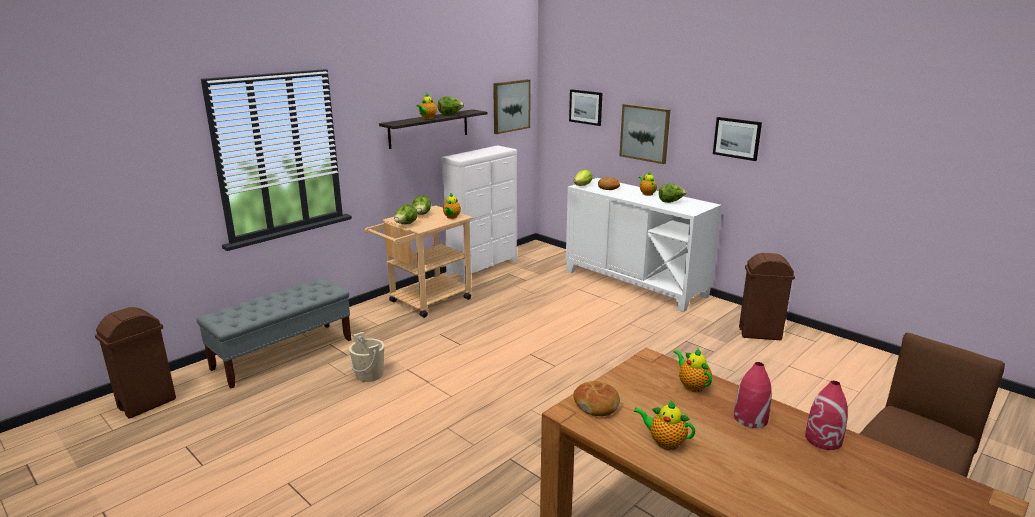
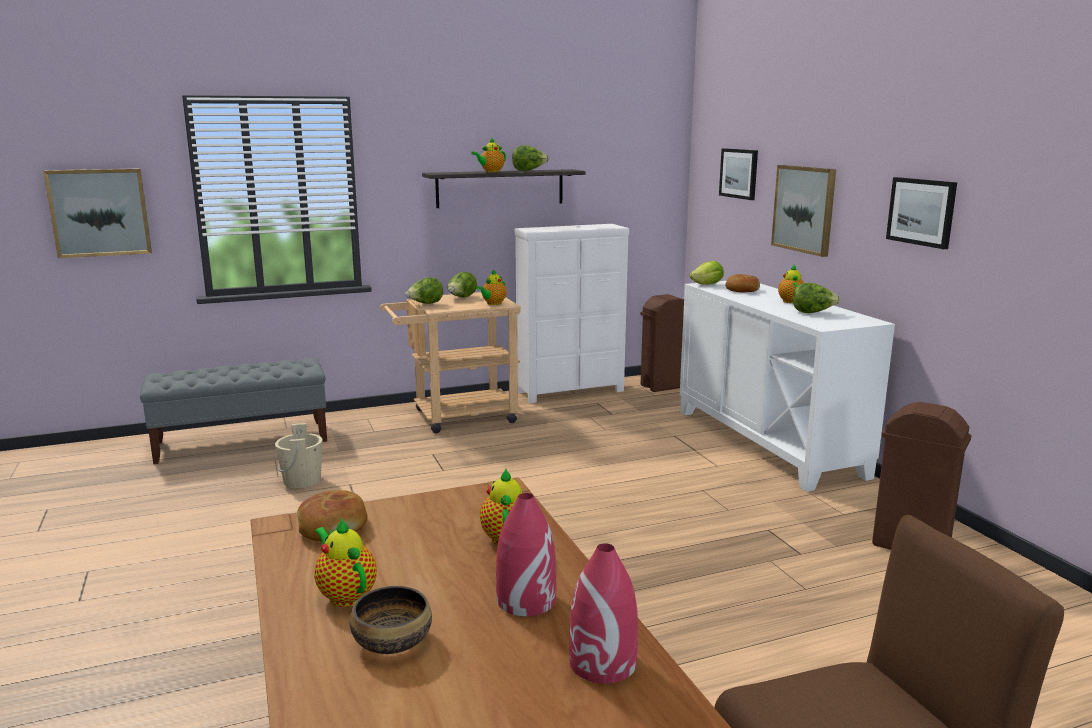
camera: 25 degrees right, 5 degrees down
brown trash can [95,307,176,419] -> brown trash can moved to [641,294,684,392]
picture [493,79,531,134] -> picture moved to [43,168,152,258]
none -> bowl [350,586,432,654]

